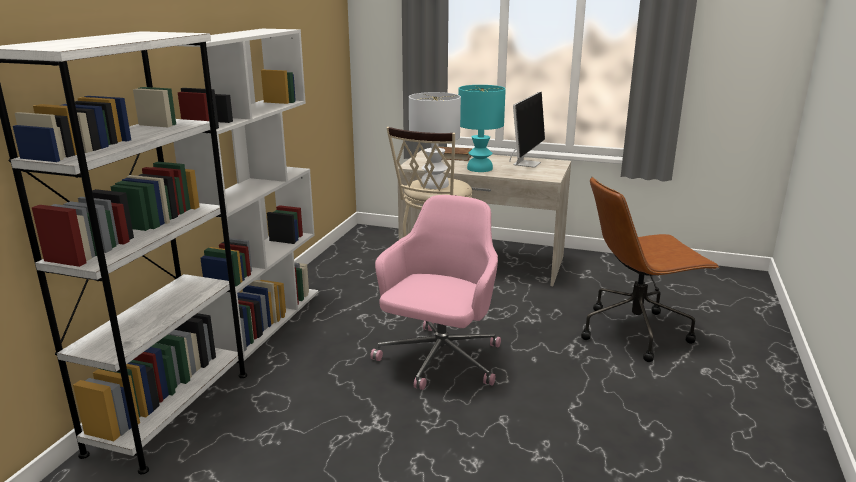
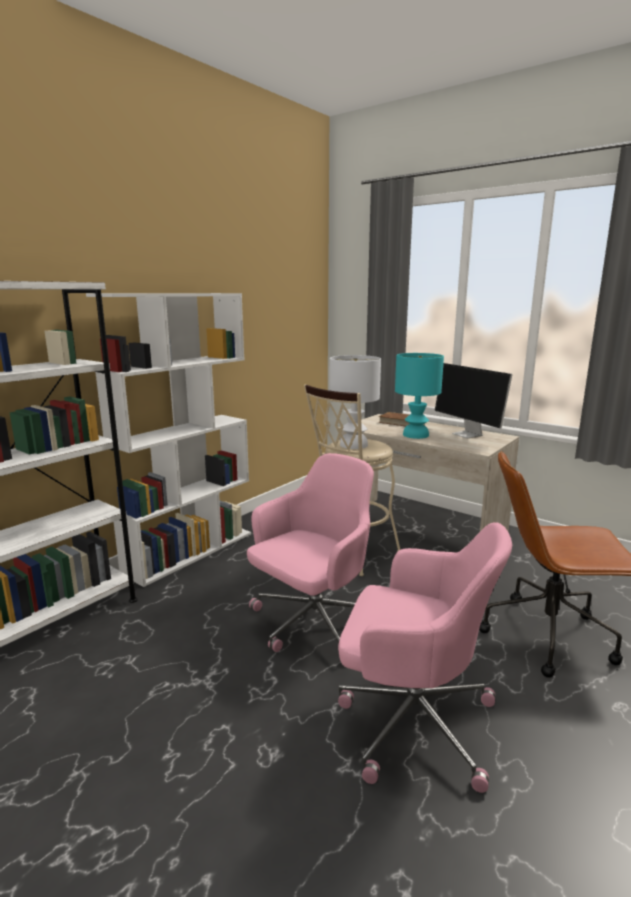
camera: 20 degrees right, 5 degrees down
monitor [509,92,545,168] -> monitor turned 105 degrees clockwise [435,363,513,439]
none -> pink office chair [338,522,512,793]

